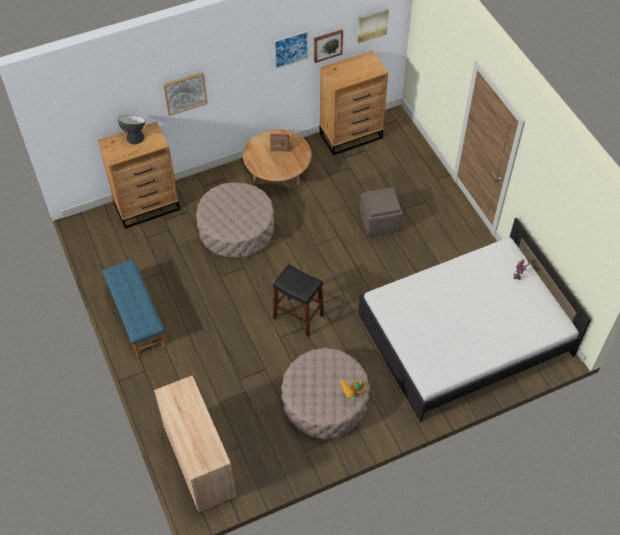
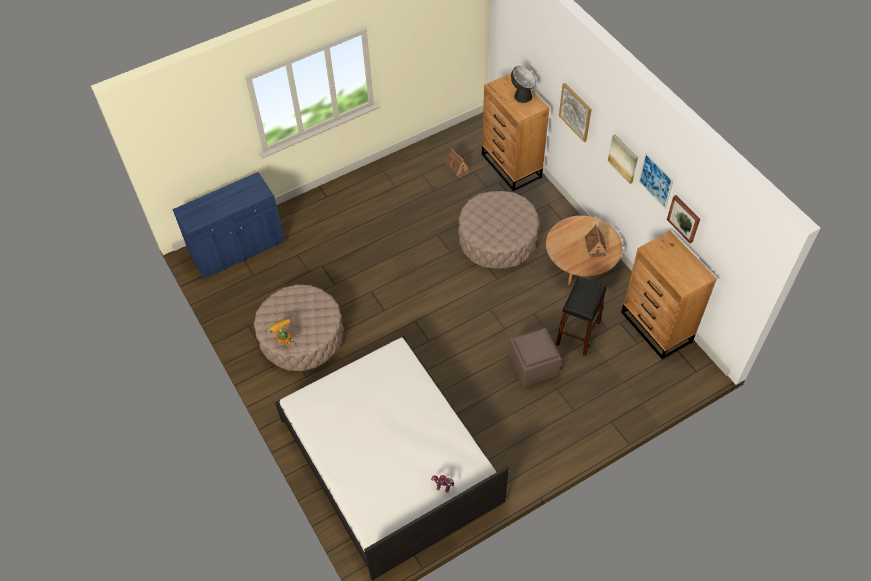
camera: 85 degrees right, 0 degrees up
blue bench [102,259,166,357] -> none
beige cabinet [154,376,236,513] -> blue cabinet [172,172,285,279]
black stool [273,264,324,337] -> black stool moved to [556,277,607,356]
picture [357,8,389,43] -> picture moved to [608,135,638,184]
none -> toy house [445,149,470,178]

